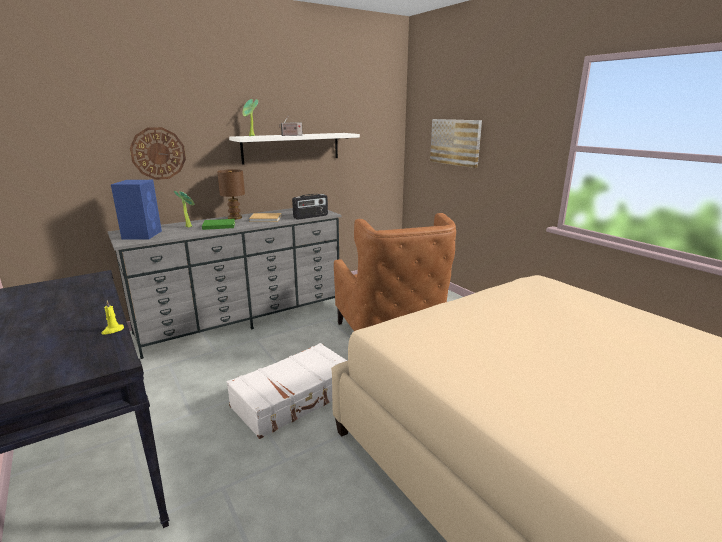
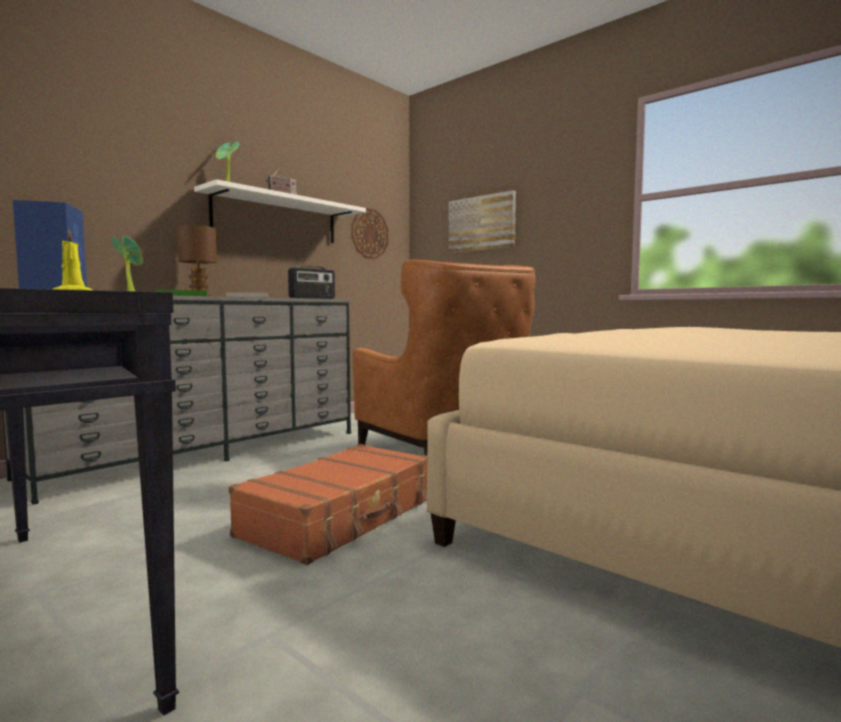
camera: 15 degrees left, 15 degrees down
wall clock [130,127,186,180] -> wall clock moved to [351,208,389,259]
white suitcase [226,343,347,439] -> brown suitcase [228,444,427,565]

